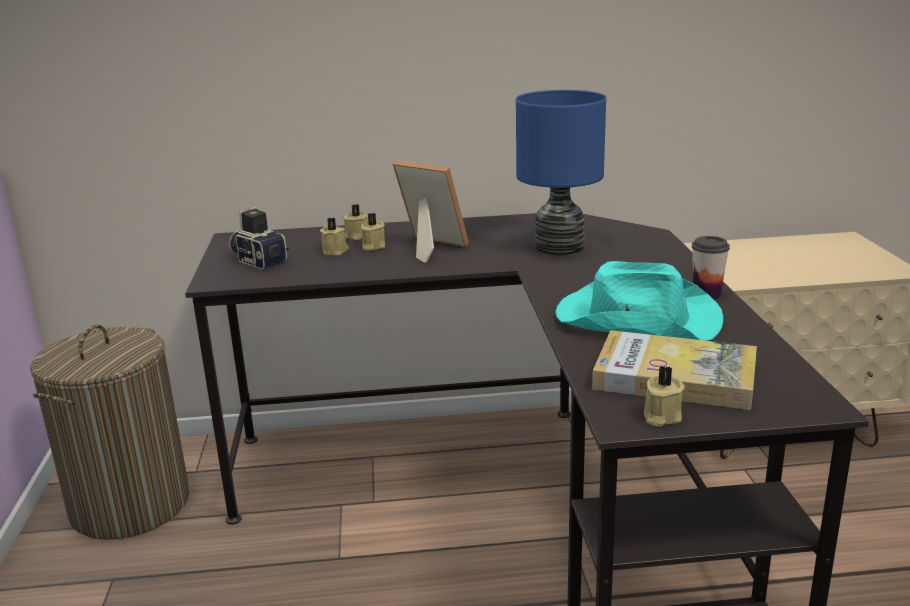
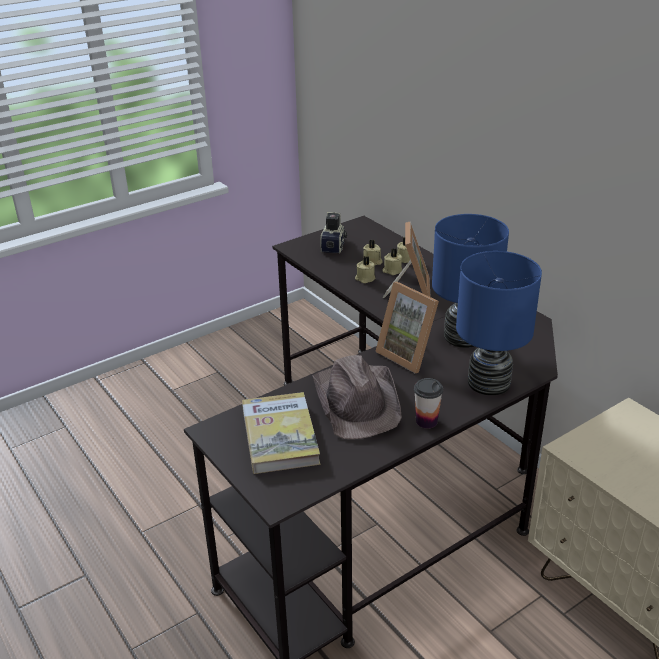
camera: 60 degrees right, 10 degrees up
laundry basket [30,325,189,540] -> none
turquoise hat [555,261,723,341] -> brown hat [312,355,402,439]
beige candle [644,366,685,427] -> beige candle moved to [355,256,375,283]
none -> picture frame [375,282,439,373]
none -> blue table lamp [456,251,542,395]

